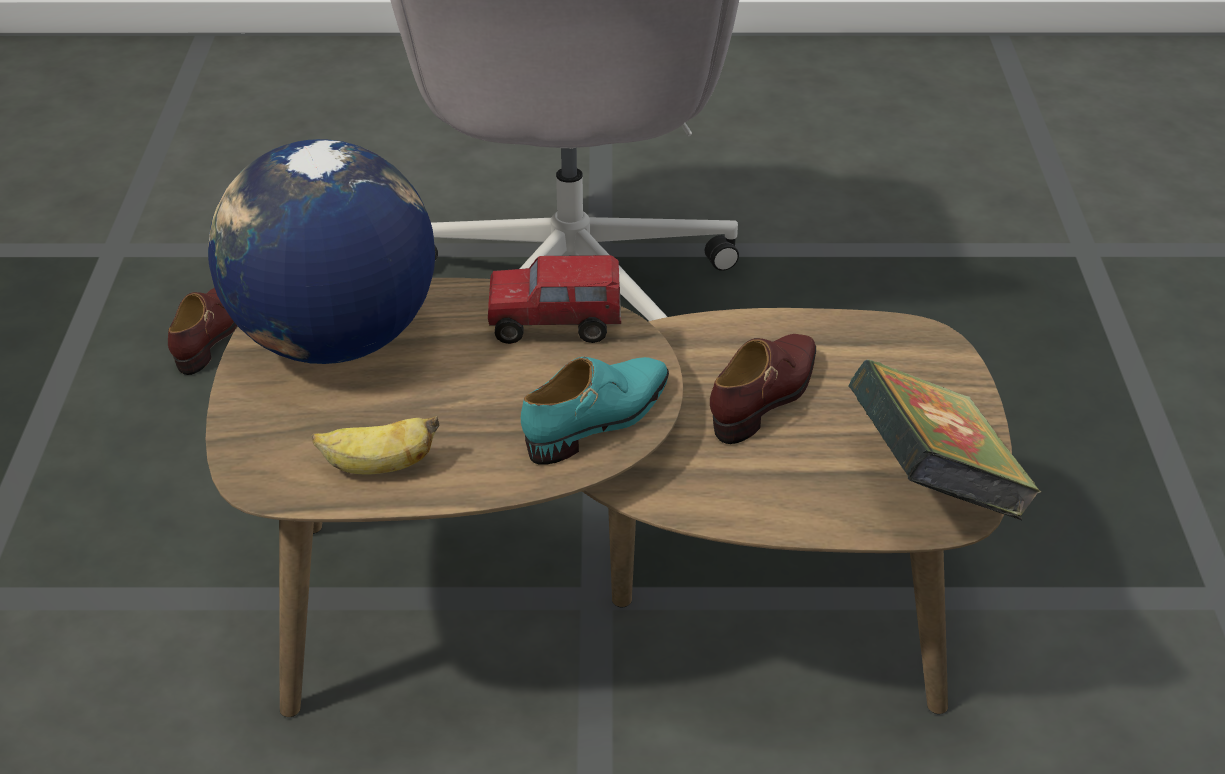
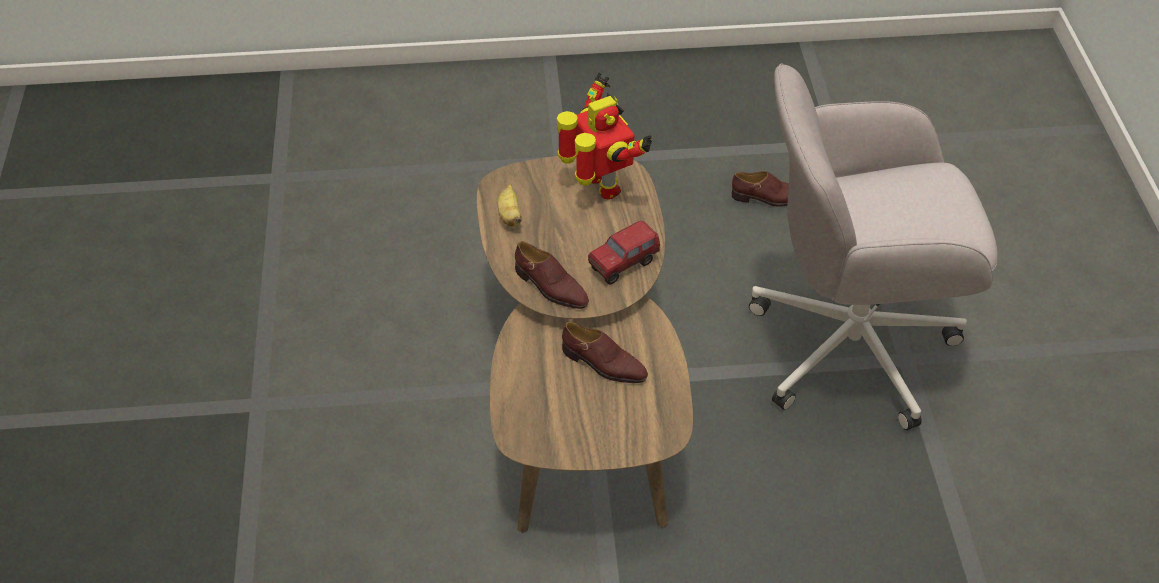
camera: 85 degrees right, 10 degrees up
globe [208,139,435,364] -> toy robot [557,73,652,200]
toy truck [488,255,621,344] -> toy truck turned 120 degrees counterclockwise [588,221,660,285]
turquoise shoe [521,357,669,465] -> brown shoe [515,241,589,309]
book [848,359,1041,520] -> none

